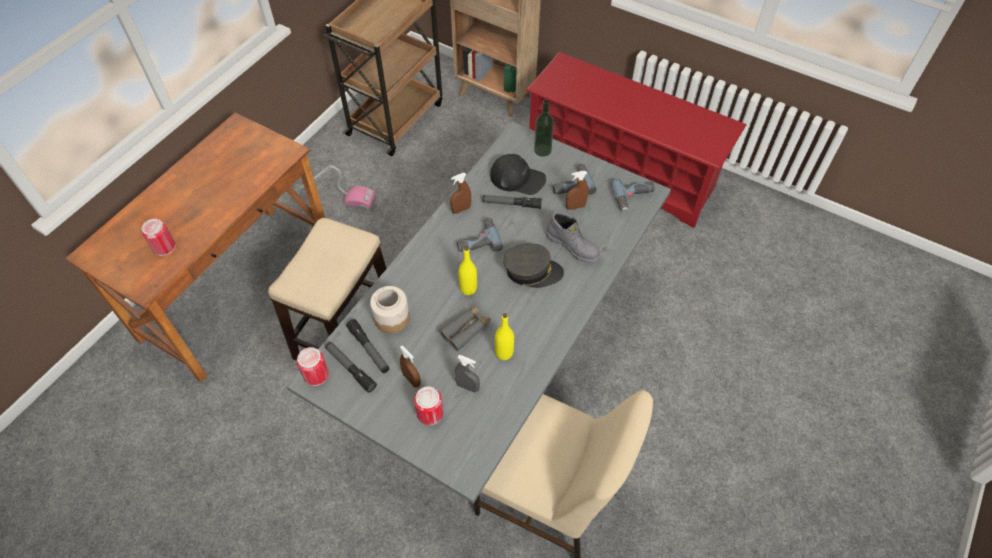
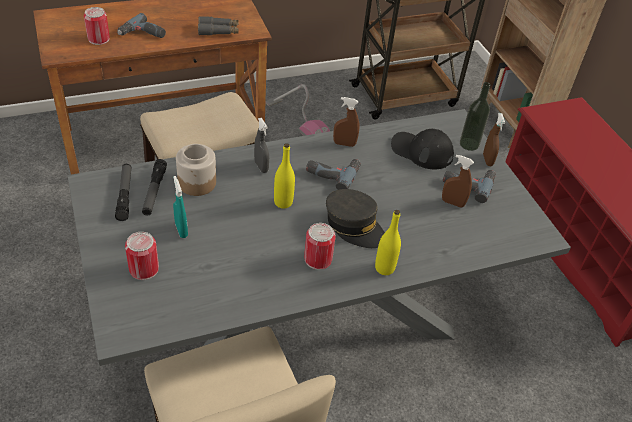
camera: 35 degrees right, 10 degrees down
can [297,347,329,386] -> can moved to [304,223,336,270]
brown spray bottle [400,345,421,387] -> brown spray bottle moved to [483,113,505,166]
grey binoculars [439,305,491,351] -> grey binoculars moved to [198,16,239,35]
grey spray bottle [455,355,480,393] -> grey spray bottle moved to [254,118,269,173]
flashlight [482,195,542,209] -> none
black cap [490,154,546,195] -> black cap turned 150 degrees clockwise [391,128,454,169]
yellow bottle [495,313,514,360] -> yellow bottle moved to [375,210,401,275]
grey boot [546,211,601,263] -> none
power drill [611,178,655,212] -> power drill moved to [117,13,166,38]
none -> turquoise spray bottle [173,176,188,238]

